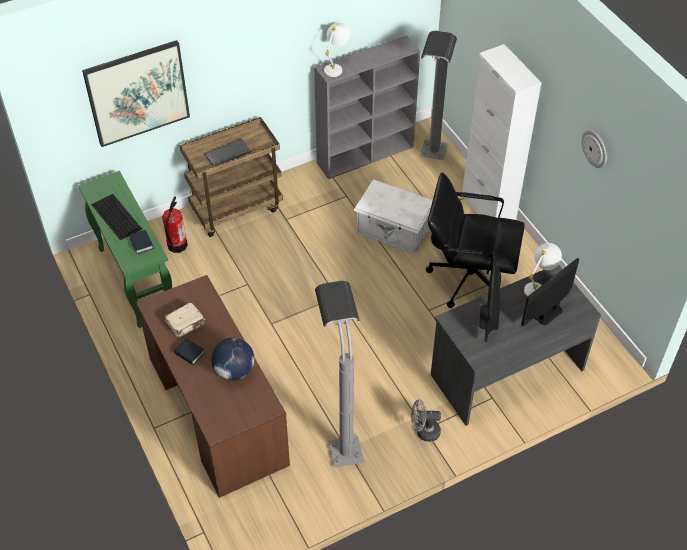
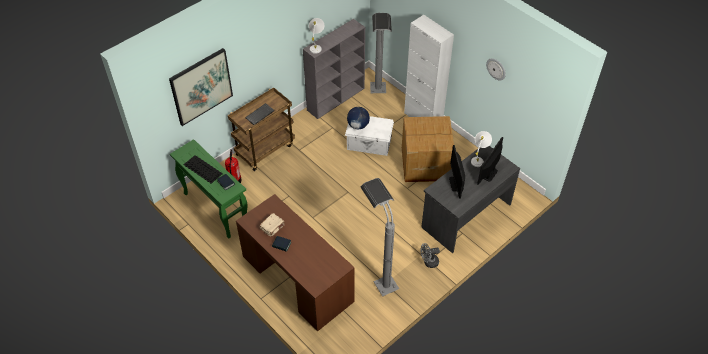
camera: 15 degrees left, 0 degrees up
globe [211,338,254,381] -> globe moved to [347,107,370,129]
black office chair [426,173,525,308] -> cardboard box [402,116,454,182]

